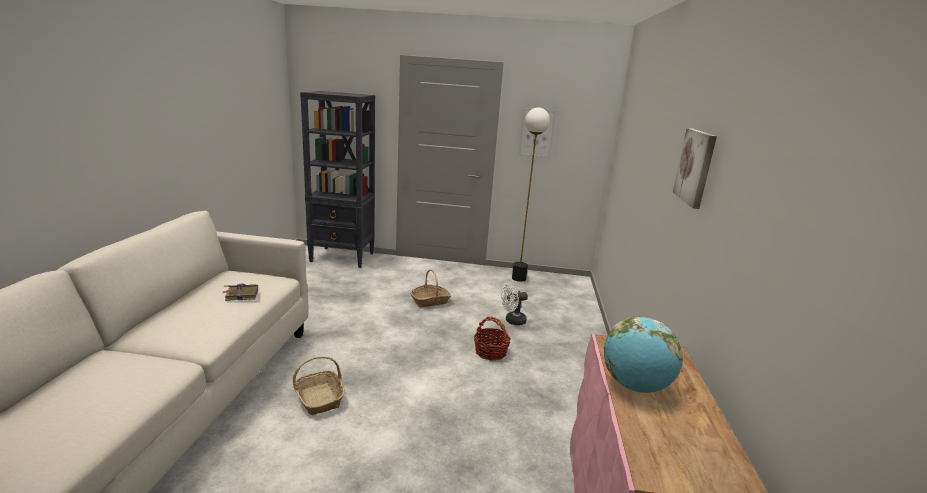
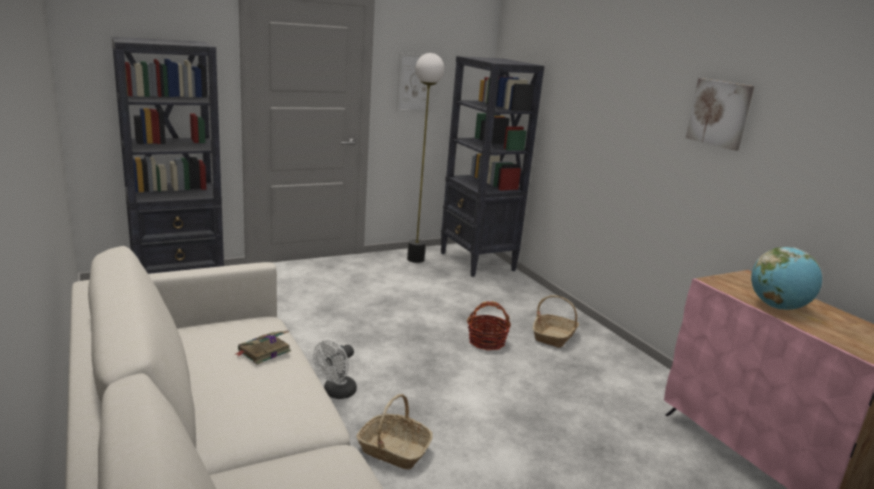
camera: 35 degrees left, 0 degrees up
basket [410,269,452,307] -> basket moved to [533,295,579,348]
white fan [501,284,528,325] -> white fan moved to [313,340,357,399]
none -> black bookcase [441,56,544,277]

